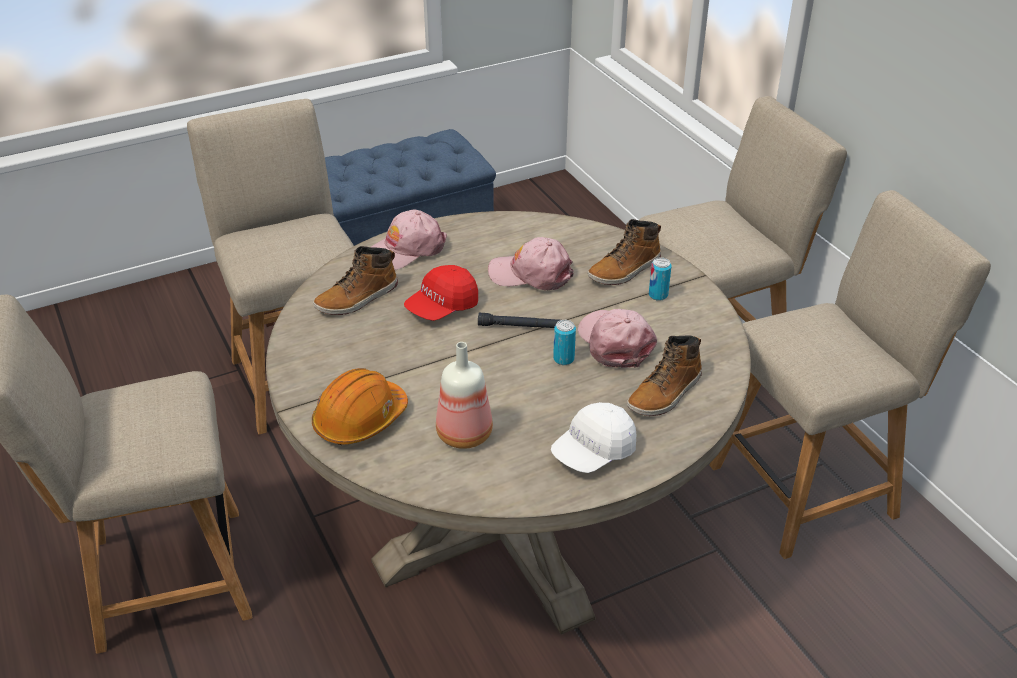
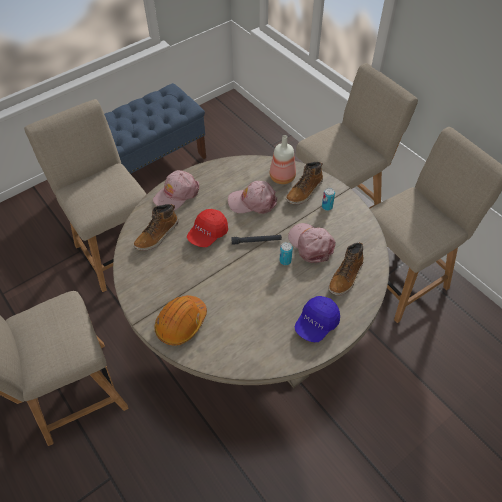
camera: 10 degrees left, 15 degrees up
bottle [436,342,493,449] -> bottle moved to [270,135,296,184]
white cap [551,402,636,473] -> blue cap [295,296,340,342]

